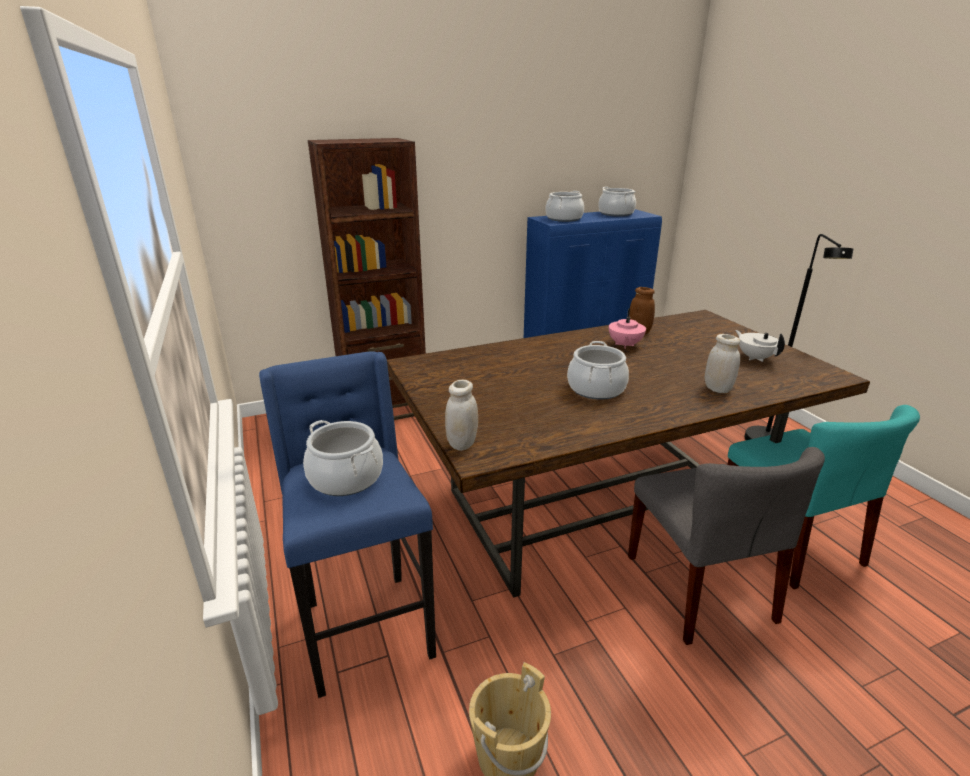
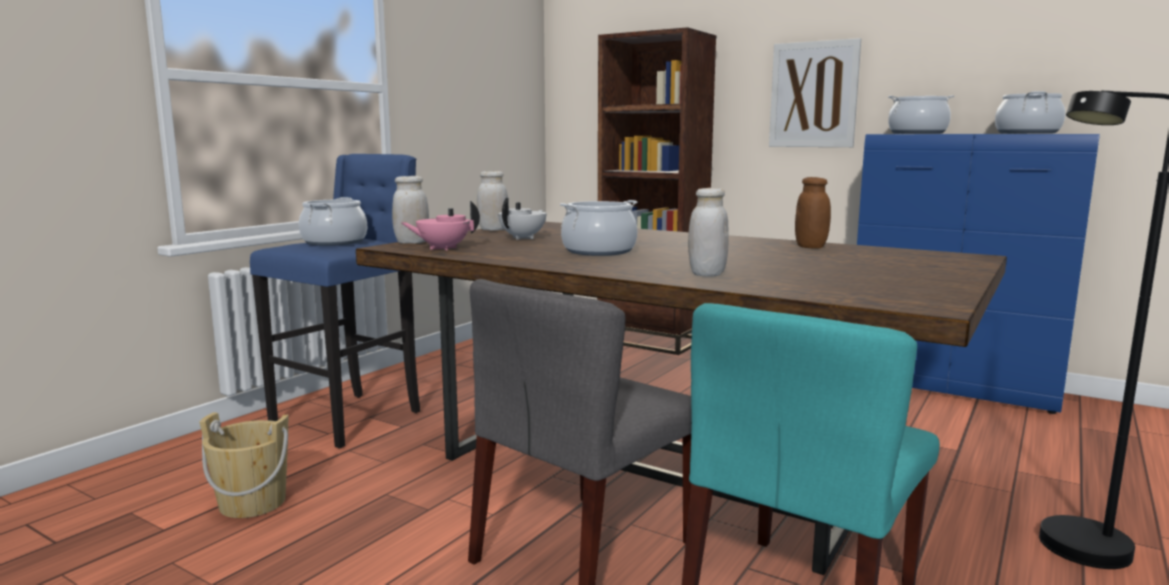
camera: 55 degrees right, 15 degrees down
pink teapot [609,308,646,349] -> pink teapot moved to [402,201,480,250]
white teapot [735,330,785,362] -> white teapot moved to [498,197,546,240]
none -> white jar [477,171,508,231]
none -> picture [769,38,861,147]

